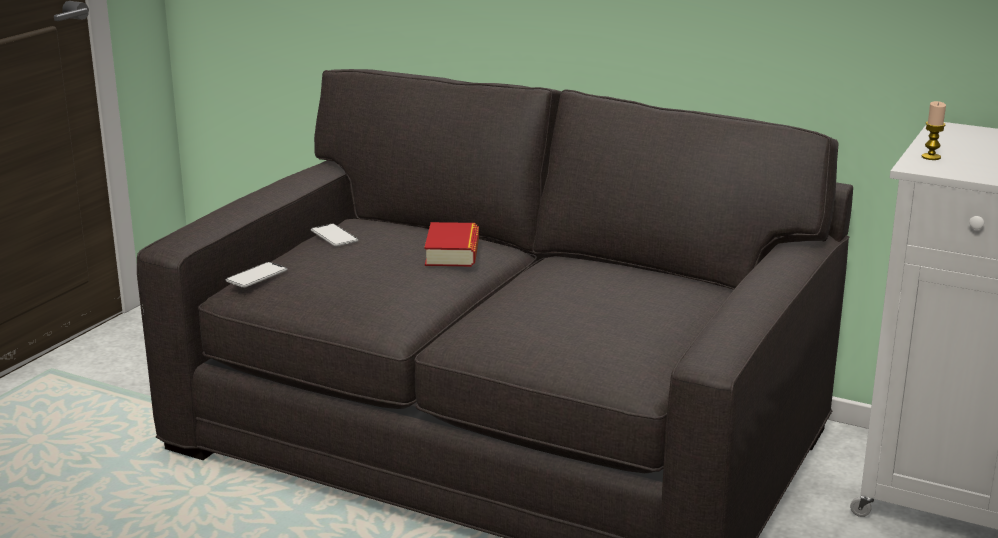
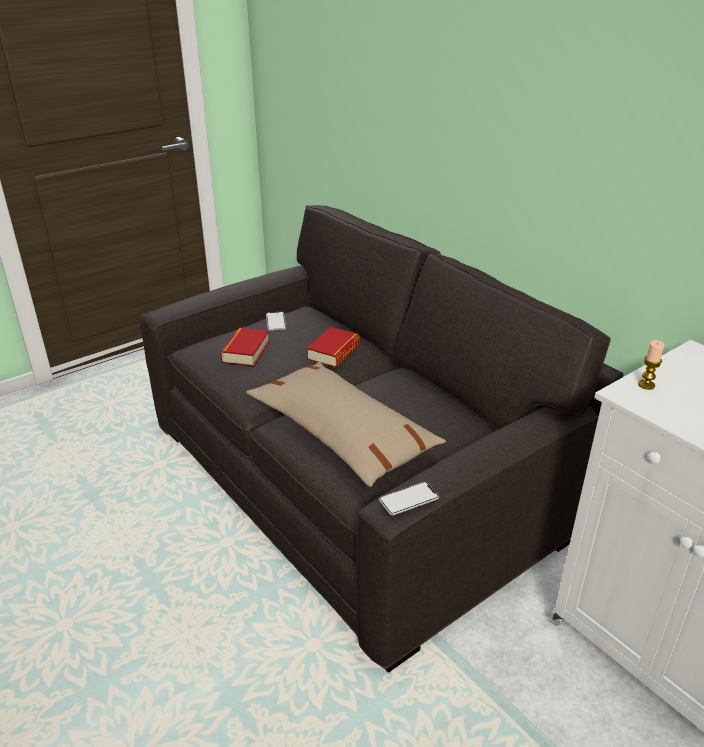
camera: 25 degrees right, 10 degrees up
phone [226,262,287,288] -> phone moved to [379,482,439,515]
none -> book [220,328,270,366]
none -> beige pillow [246,362,446,487]

